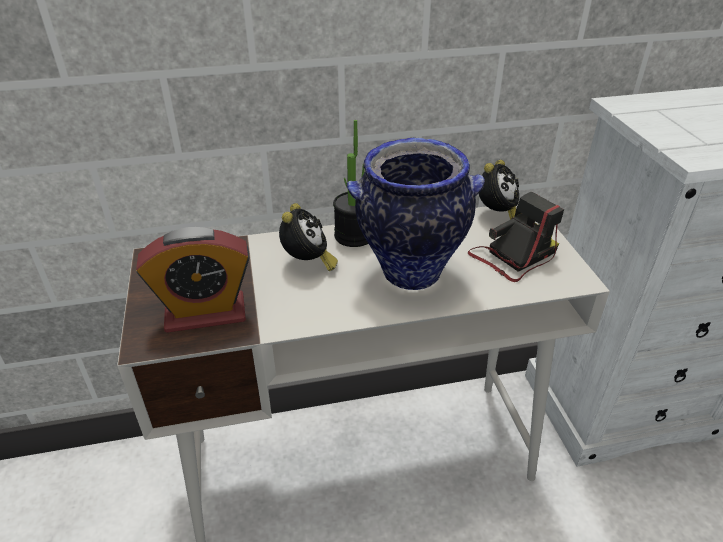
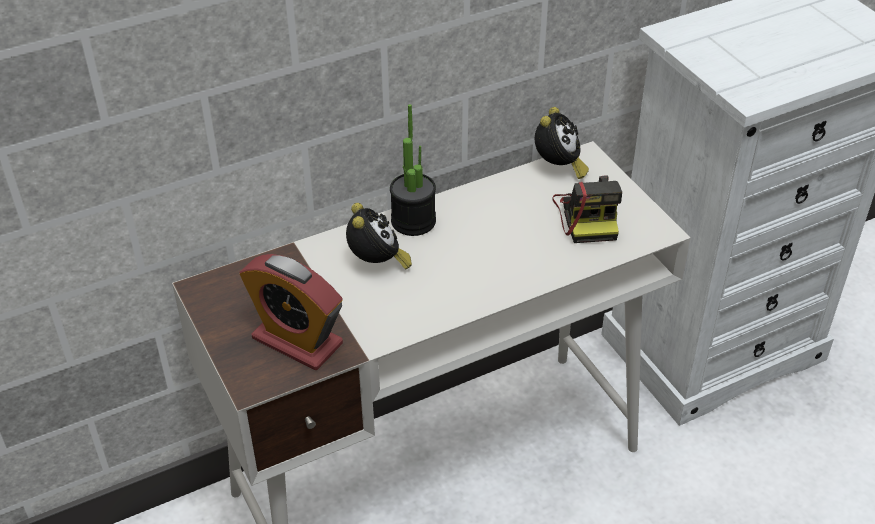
camera: 15 degrees left, 5 degrees up
alarm clock [136,227,250,333] -> alarm clock turned 60 degrees clockwise [240,254,343,370]
vase [347,137,485,290] -> none
camera [468,191,564,282] -> camera turned 135 degrees clockwise [552,176,622,243]

